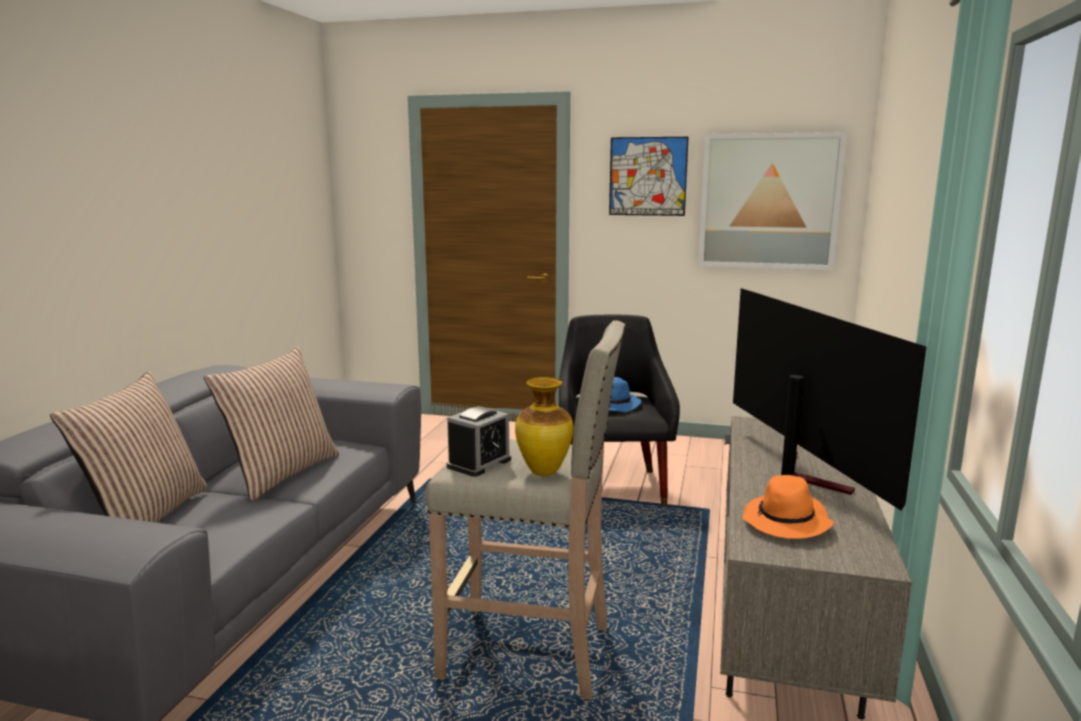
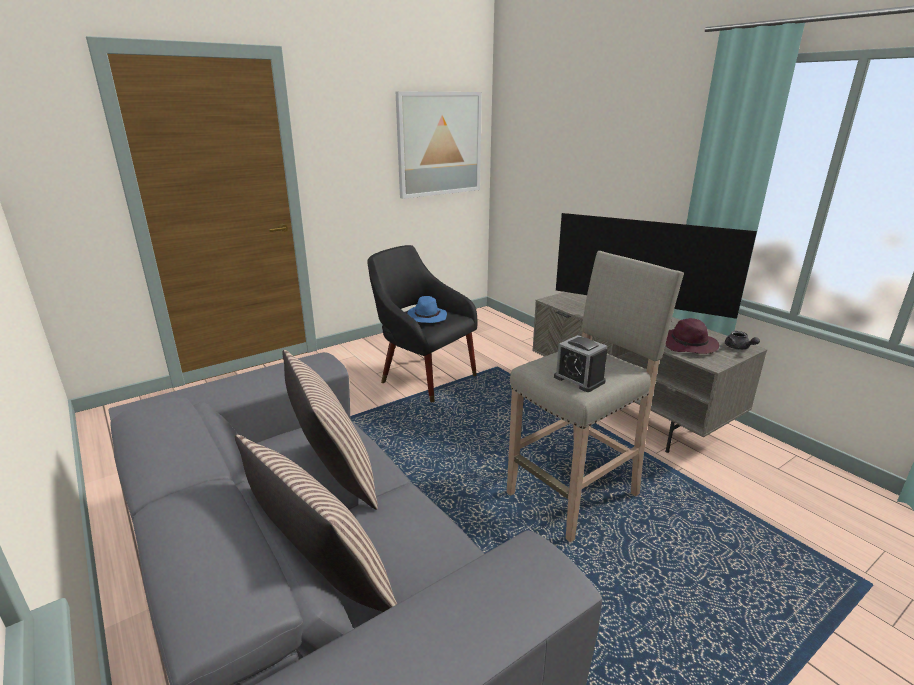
camera: 50 degrees left, 10 degrees up
alarm clock [447,406,511,477] -> alarm clock turned 150 degrees clockwise [554,335,607,392]
vase [515,377,573,476] -> none
picture [609,137,689,216] -> none
orange hat [743,475,834,539] -> purple hat [665,318,719,354]
none -> grey teapot [725,331,760,350]

